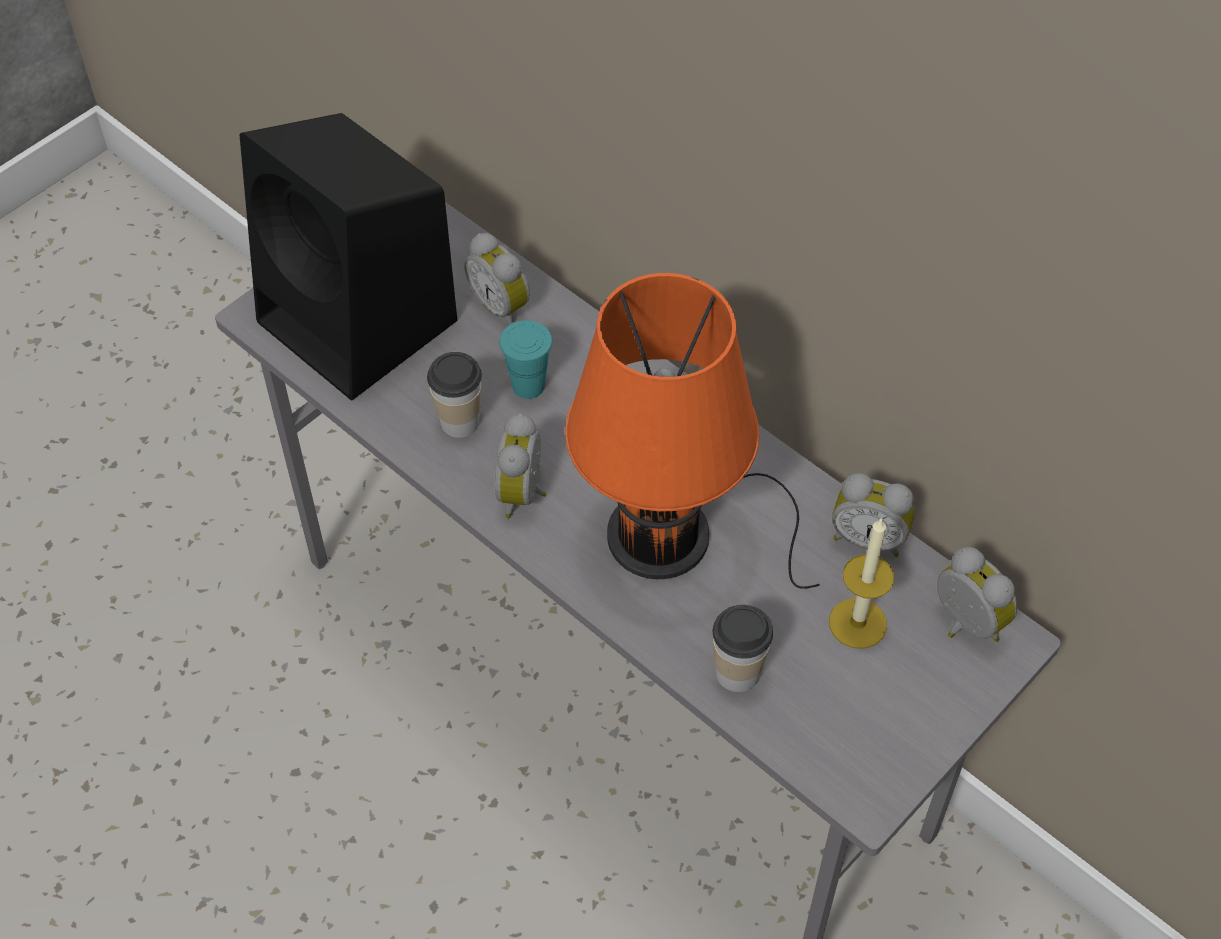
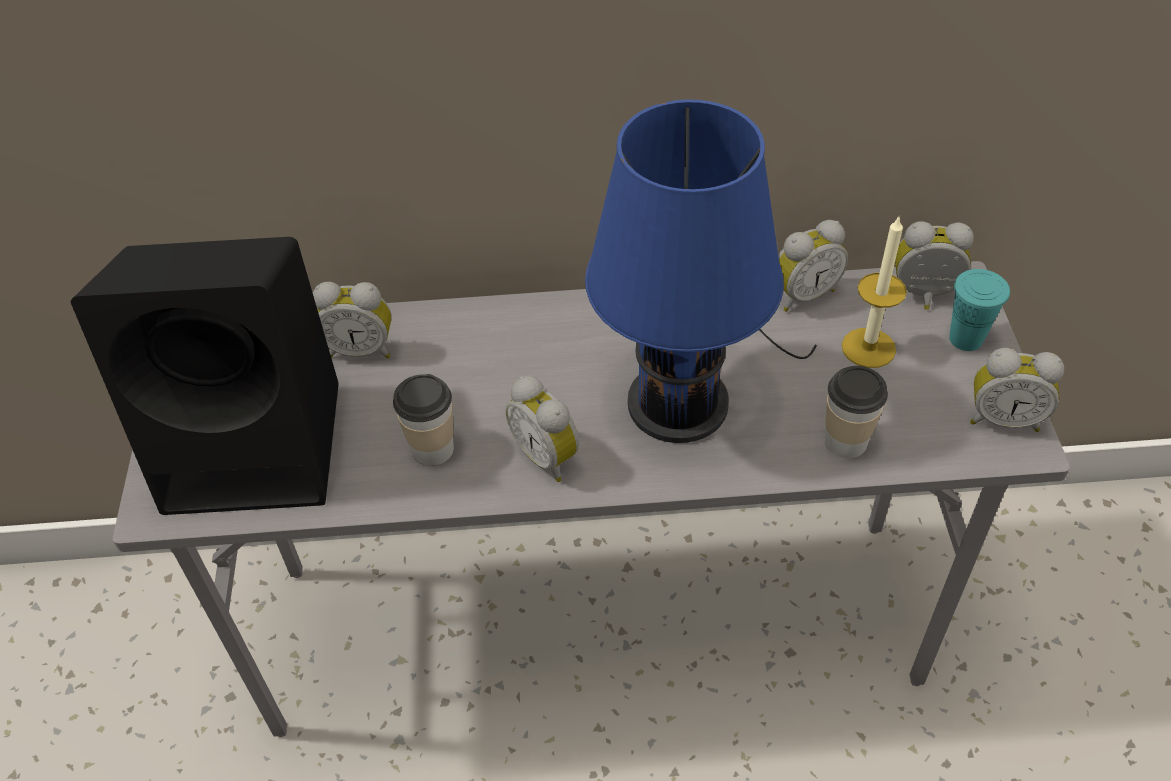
camera: 45 degrees left, 5 degrees down
turquoise cup [499,320,552,399] -> turquoise cup moved to [949,269,1010,351]
orange table lamp [565,273,820,589] -> blue table lamp [585,99,817,443]
none -> alarm clock [970,348,1064,432]

